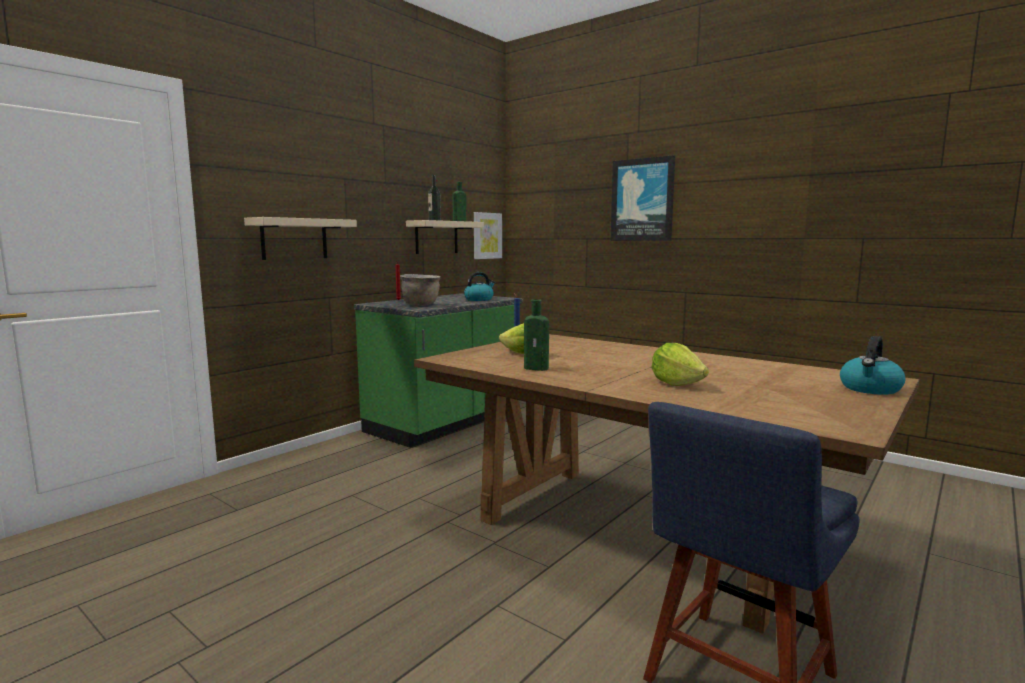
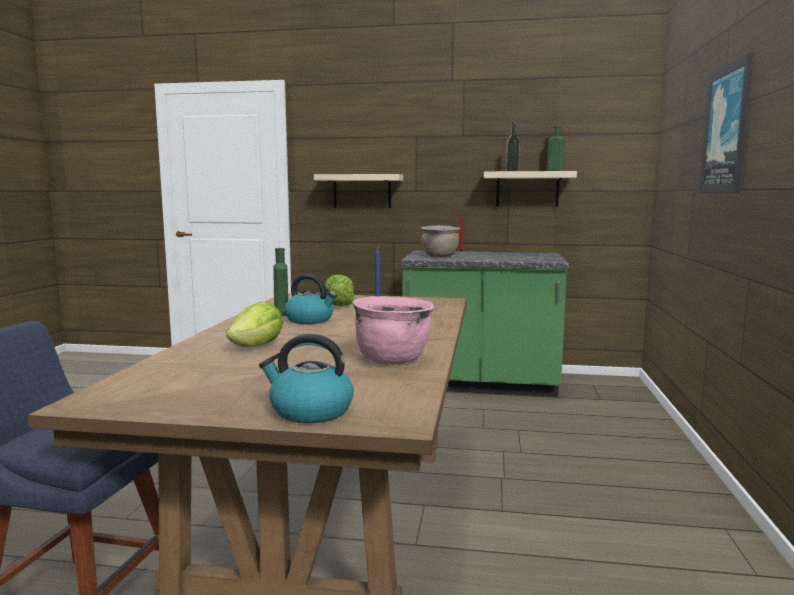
camera: 60 degrees right, 0 degrees up
kettle [464,272,495,301] -> kettle moved to [285,274,337,324]
picture [474,212,502,259] -> none
none -> pink cooking pot [353,296,434,365]

